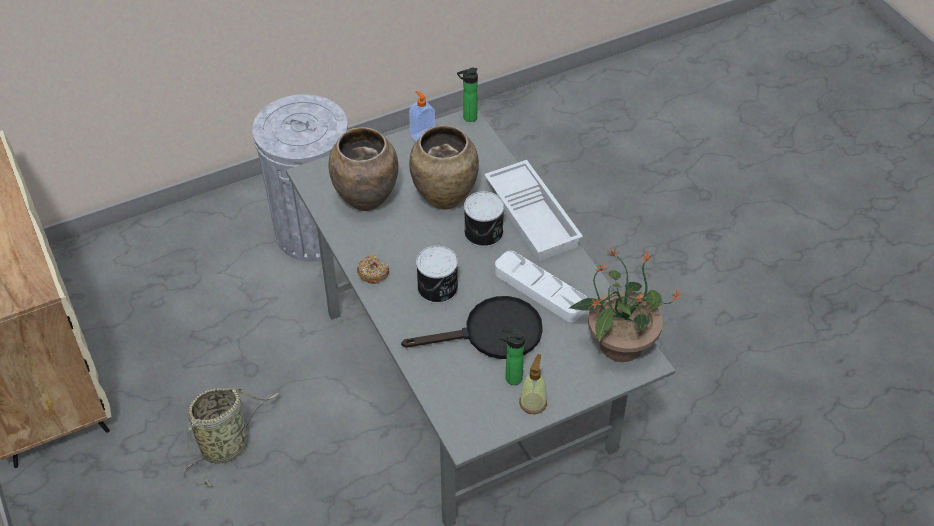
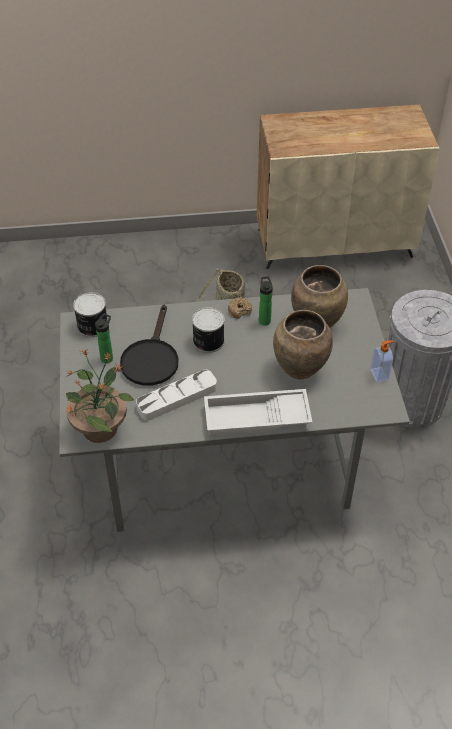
camera: 110 degrees right, 0 degrees up
bottle [457,68,478,122] -> bottle moved to [259,277,273,326]
can [464,191,504,248] -> can moved to [73,293,108,337]
soap dispenser [519,354,547,414] -> none

